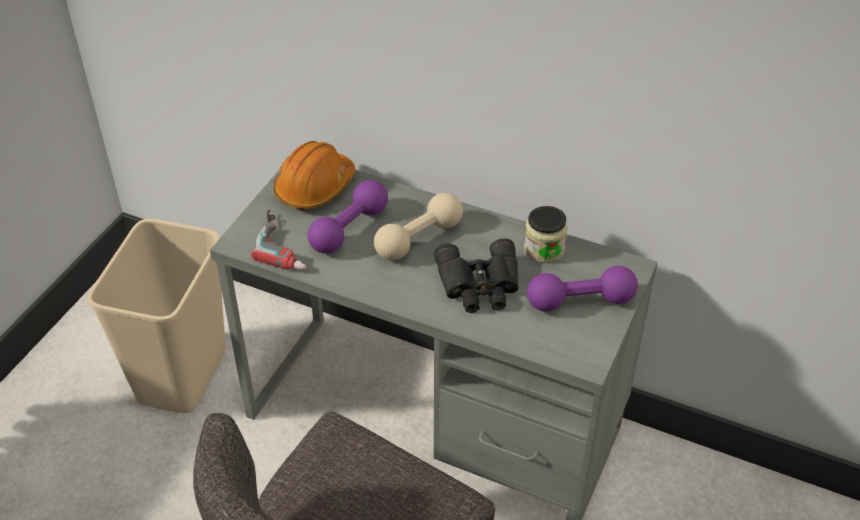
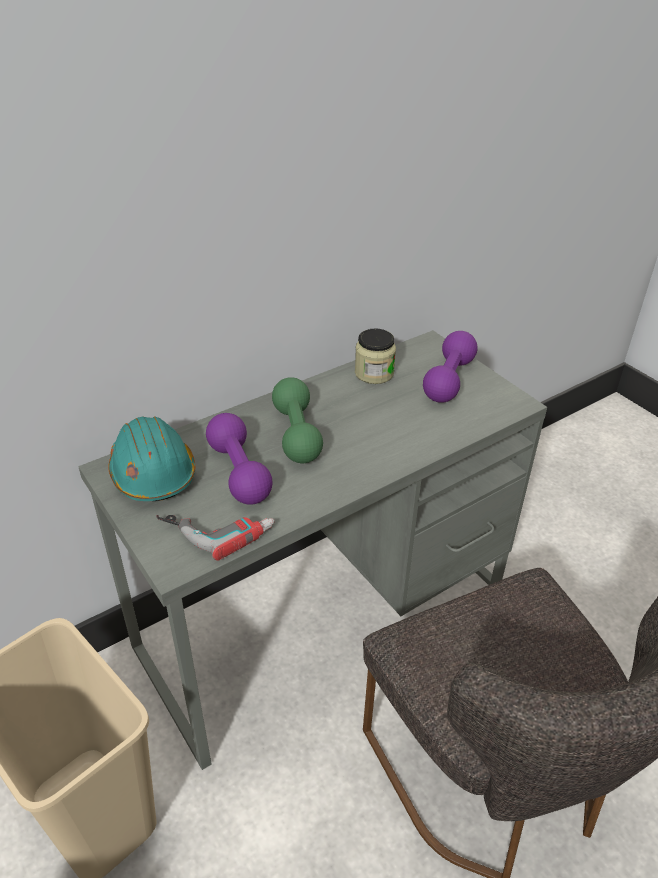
camera: 60 degrees left, 5 degrees down
orange hard hat [274,141,356,210] -> turquoise hard hat [108,416,196,501]
beige dumbbell [374,193,463,260] -> green dumbbell [272,377,323,463]
black binoculars [434,238,519,313] -> none

